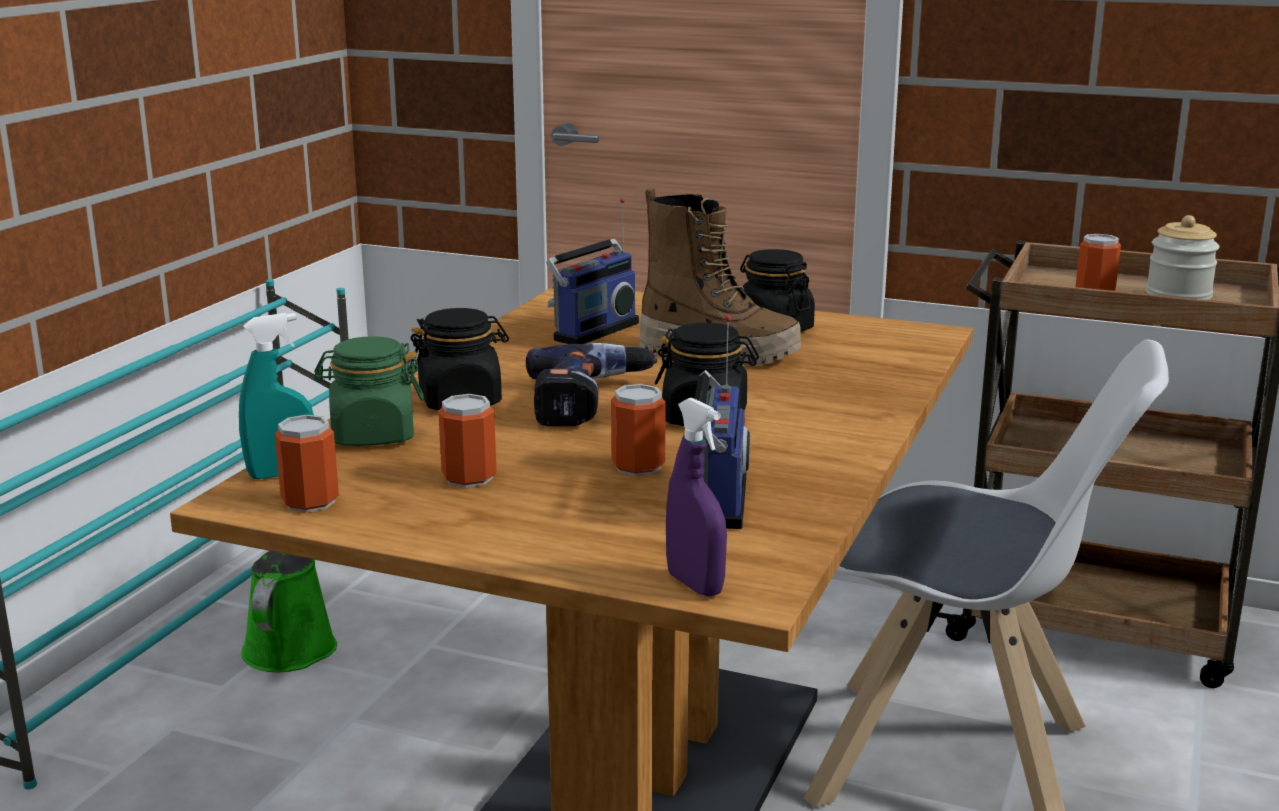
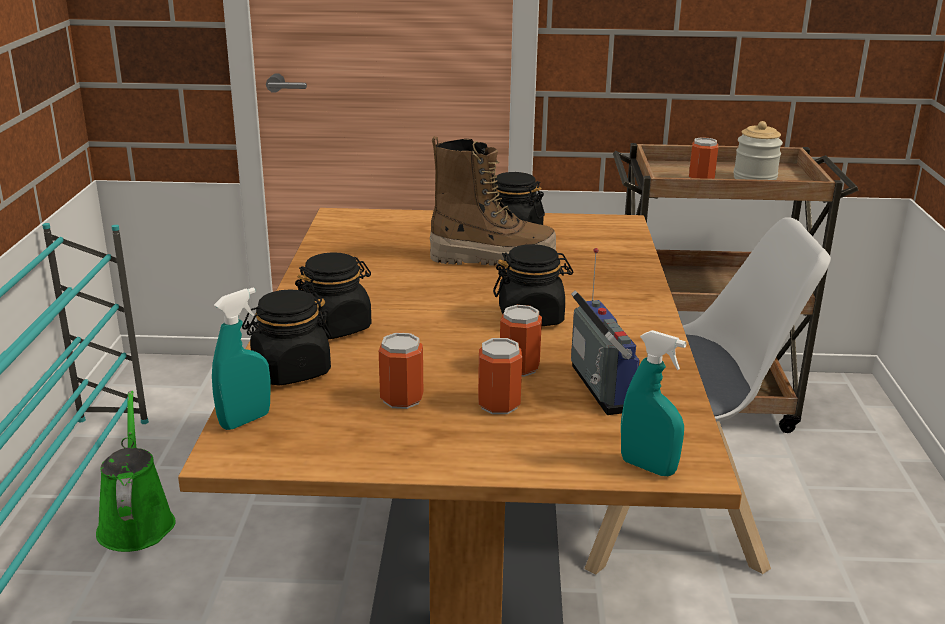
camera: 20 degrees left, 5 degrees up
can [275,415,339,513] -> can moved to [478,338,522,414]
green jar [314,336,424,446] -> black jar [242,290,332,386]
power drill [526,343,657,426] -> none
radio [546,198,639,344] -> none
purple spray bottle [666,398,727,597] -> turquoise spray bottle [621,330,687,476]

